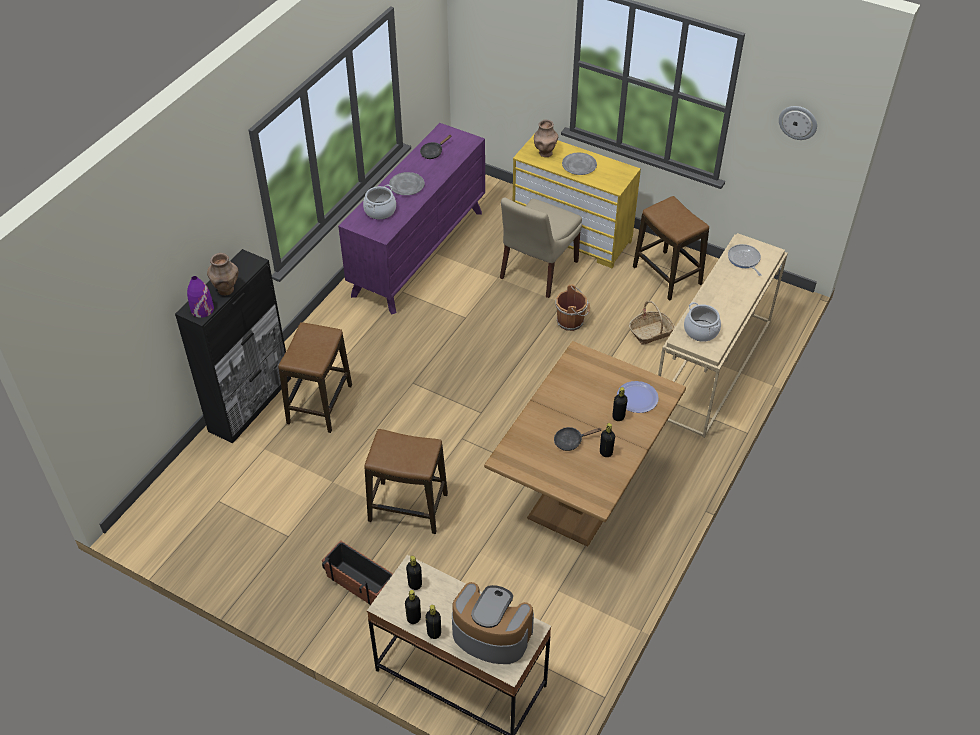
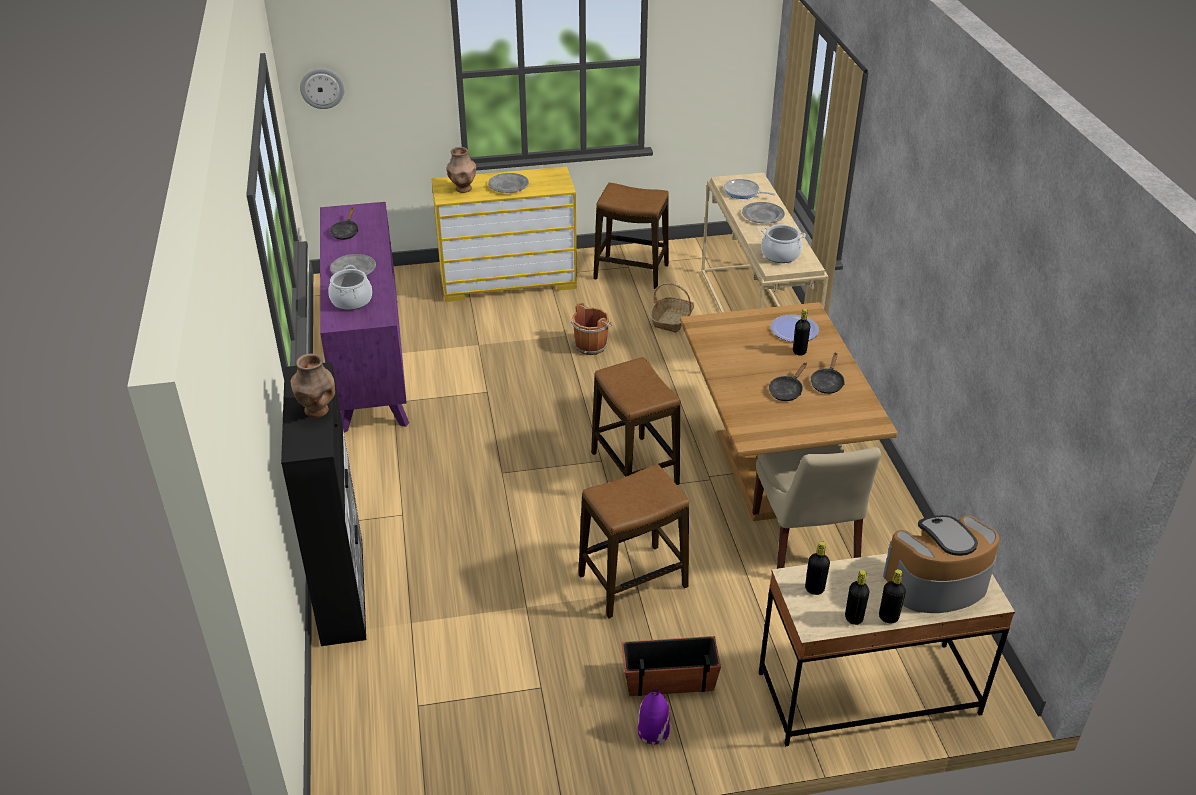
camera: 40 degrees left, 10 degrees down
purple vase [187,276,214,318] -> purple vase moved to [638,689,670,744]
stool [278,322,352,433] -> stool moved to [591,357,680,485]
beige chair [500,197,582,298] -> beige chair moved to [752,444,881,569]
black bottle [600,423,615,457] -> black frying pan [811,352,845,394]
wall clock [779,106,817,140] -> wall clock moved to [300,68,344,109]
none -> grey plate [742,202,785,224]

